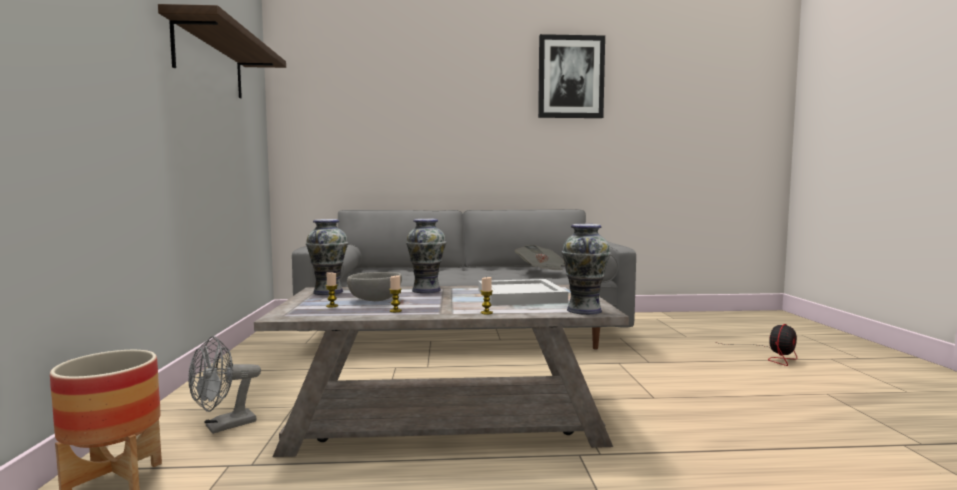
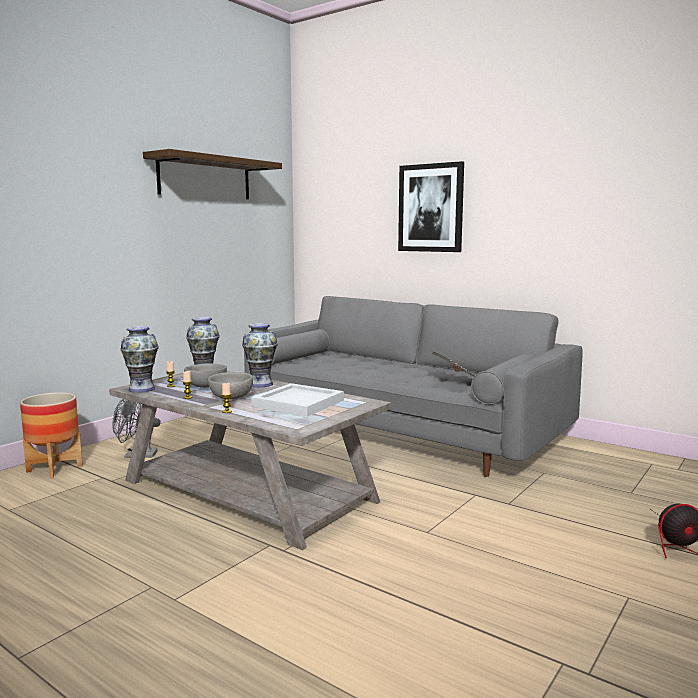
camera: 40 degrees right, 5 degrees up
picture [538,34,605,118] -> picture moved to [398,161,464,252]
vase [562,224,611,315] -> vase moved to [120,326,159,393]
none -> grey bowl [208,372,253,399]

